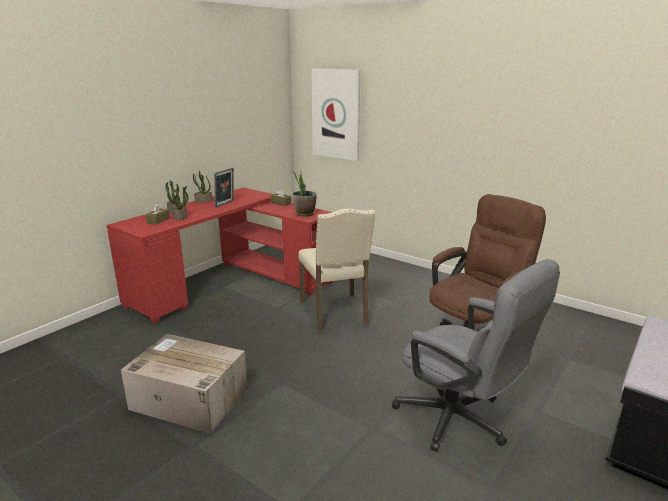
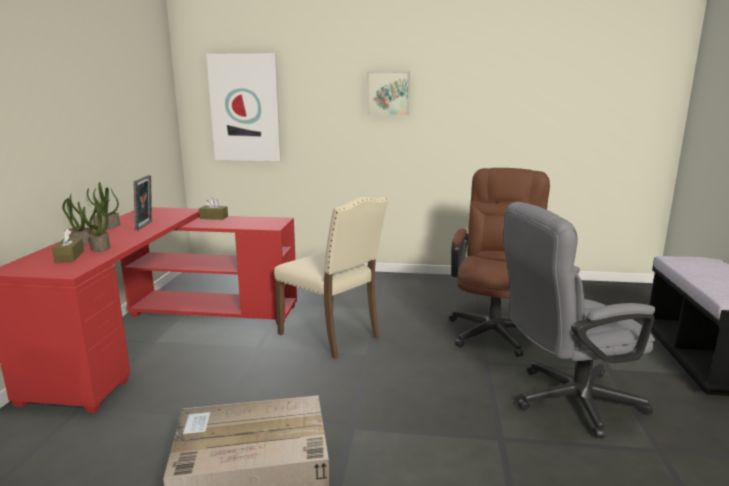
camera: 30 degrees left, 5 degrees down
potted plant [292,172,317,216] -> none
grey office chair [392,259,560,452] -> grey office chair turned 150 degrees clockwise [503,202,655,438]
none -> picture [367,72,410,115]

